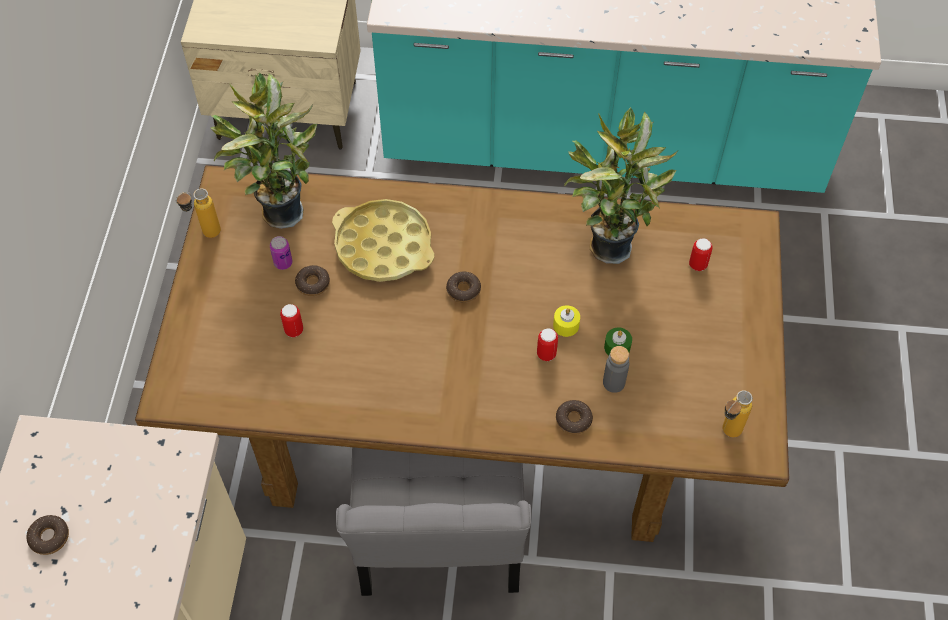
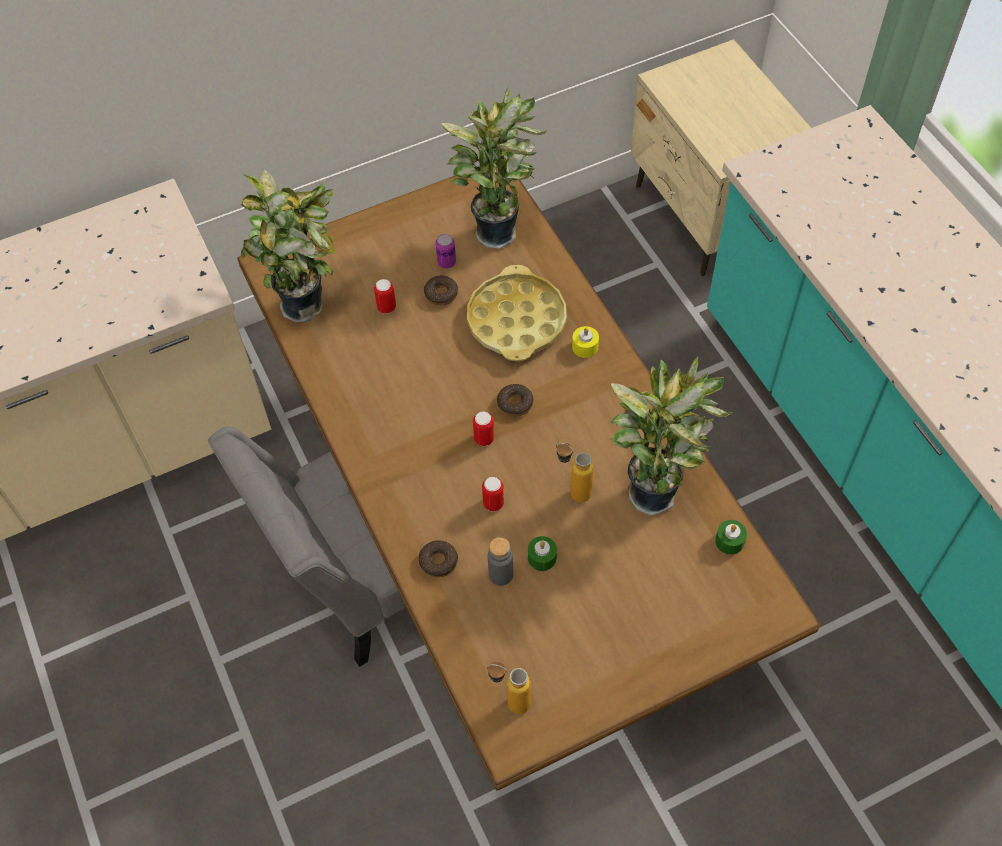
camera: 60 degrees right, 0 degrees up
donut [27,515,69,555] -> none
bottle [176,188,221,238] -> bottle moved to [556,442,594,503]
yellow candle [553,305,580,337] -> yellow candle moved to [572,326,599,358]
can [689,238,713,271] -> can moved to [473,411,494,446]
none -> potted plant [241,170,336,323]
none -> green candle [715,520,747,555]

